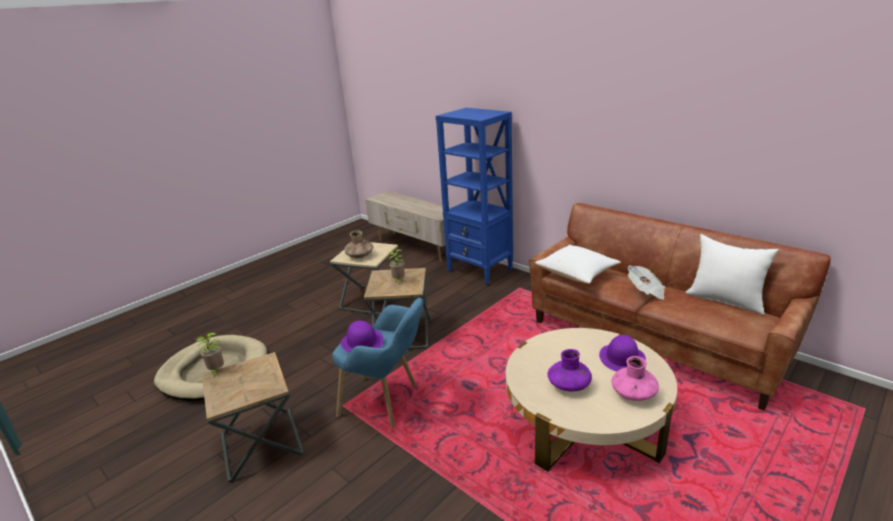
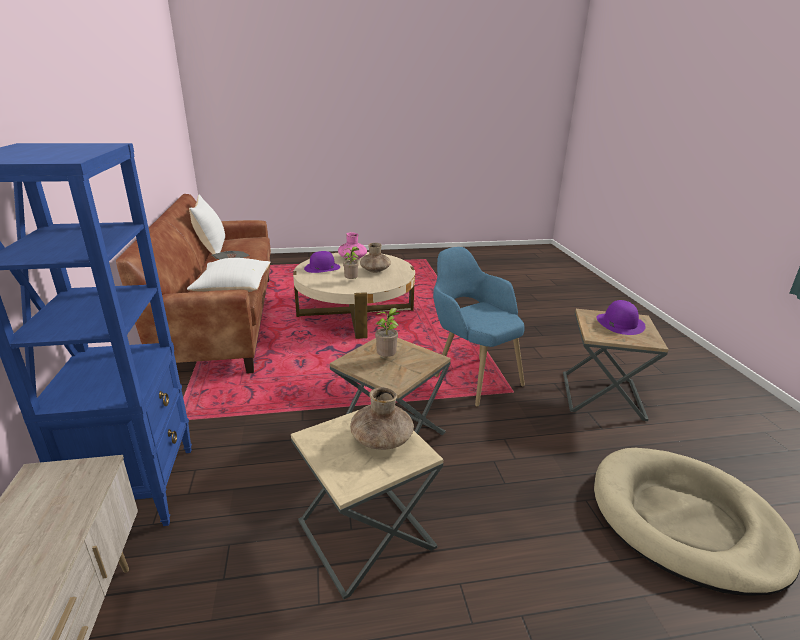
camera: 145 degrees left, 0 degrees up
potted plant [195,333,224,378] -> potted plant moved to [343,246,359,279]
purple hat [341,321,384,353] -> purple hat moved to [596,300,646,335]
purple vase [547,349,592,391] -> brown vase [360,243,391,273]

